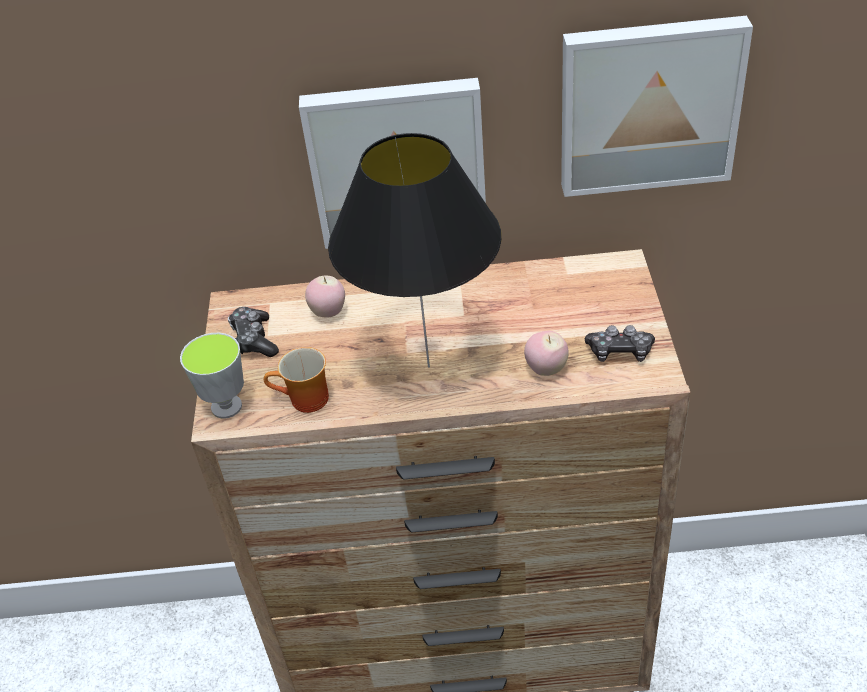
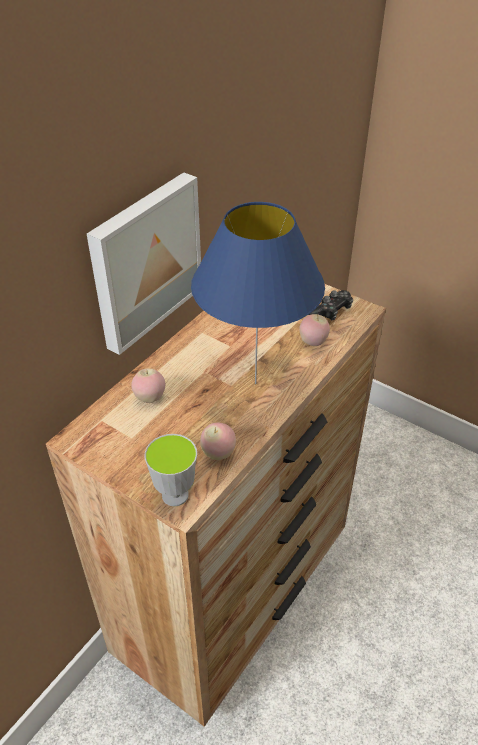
camera: 55 degrees left, 0 degrees up
game controller [228,307,279,357] -> none
mug [263,347,329,413] -> apple [200,423,236,460]
black table lamp [328,133,502,368] -> blue table lamp [191,202,325,384]
picture [561,16,753,197] -> none

